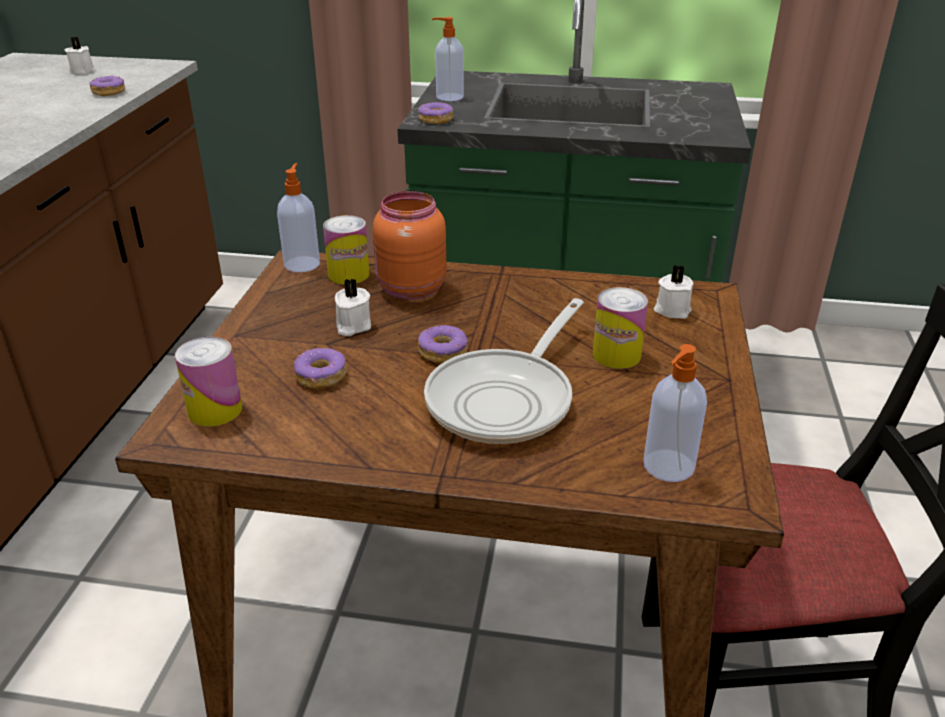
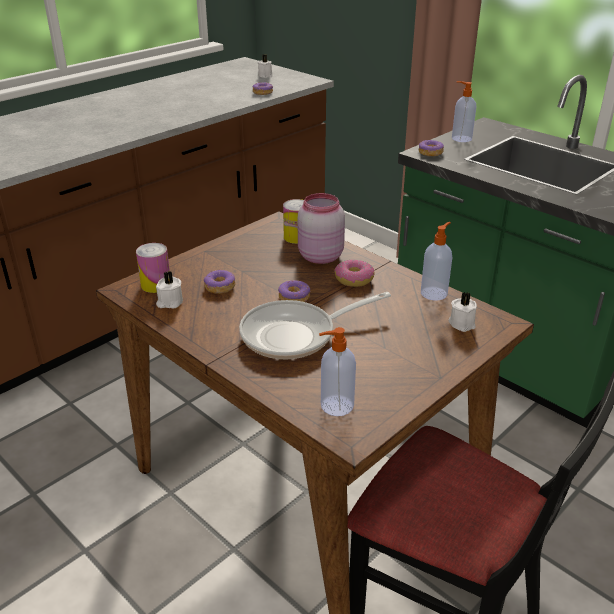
camera: 35 degrees right, 0 degrees up
soap dispenser [277,163,320,272] -> soap dispenser moved to [421,222,452,301]
white candle [335,278,371,336] -> white candle moved to [156,271,183,309]
orange jar [373,191,447,300] -> pink jar [298,193,345,264]
can [593,287,648,369] -> none
none -> donut [334,259,375,287]

